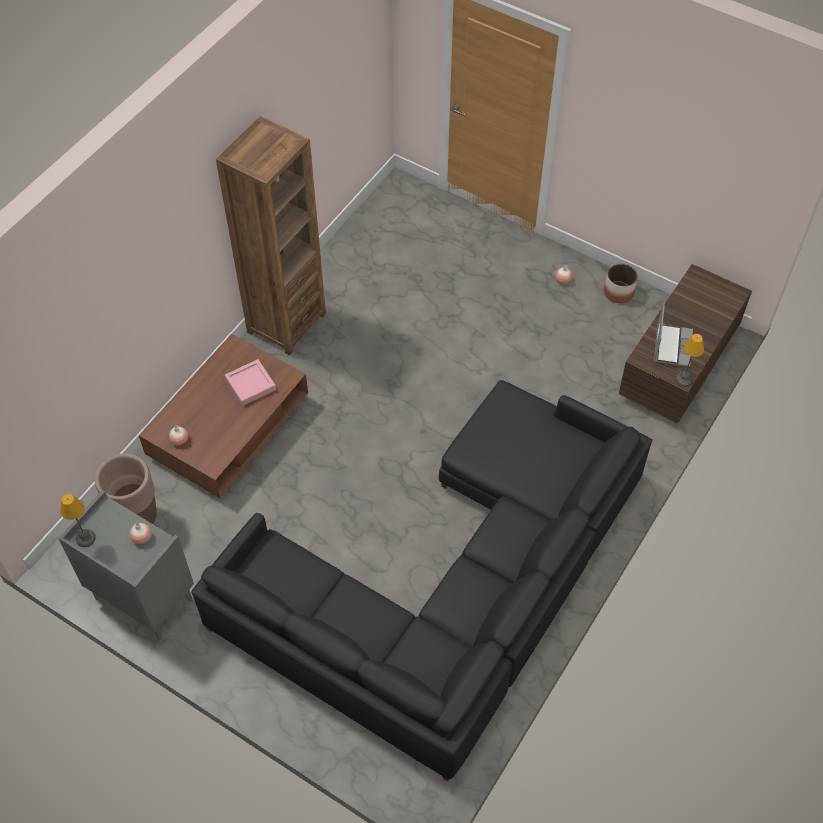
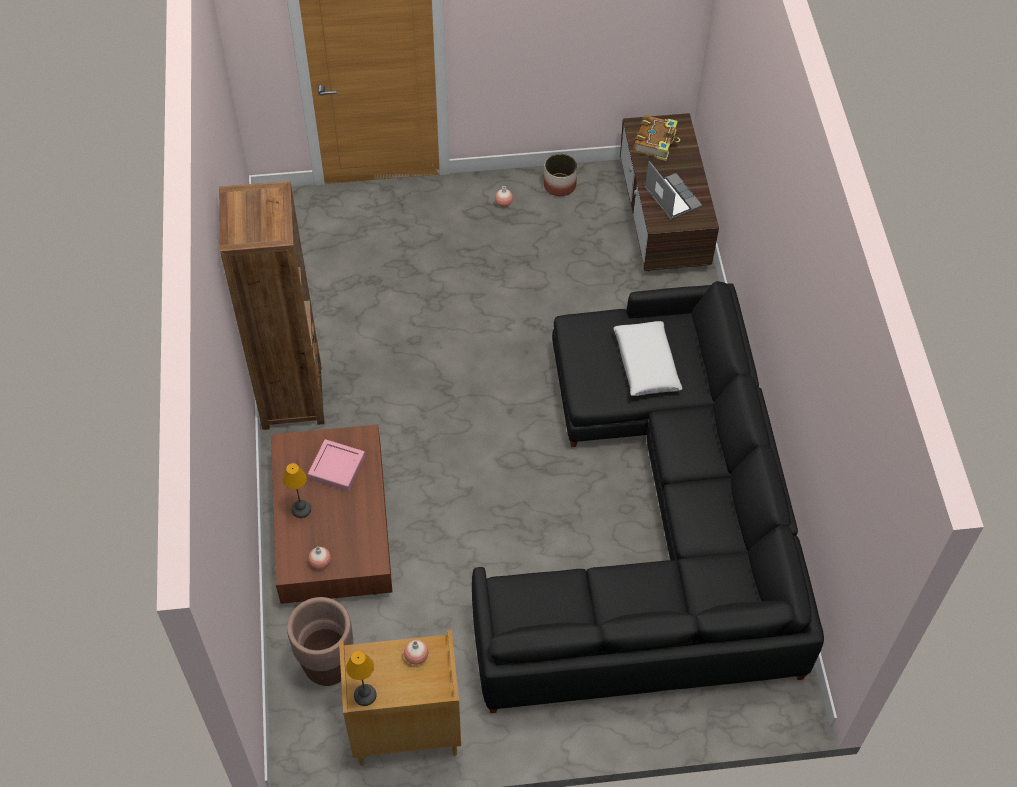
camera: 40 degrees left, 0 degrees up
grey cabinet [58,490,194,640] -> brown cabinet [339,630,461,766]
table lamp [675,334,704,387] -> table lamp moved to [283,463,311,518]
none -> white pillow [613,321,683,396]
none -> book [633,115,680,161]

